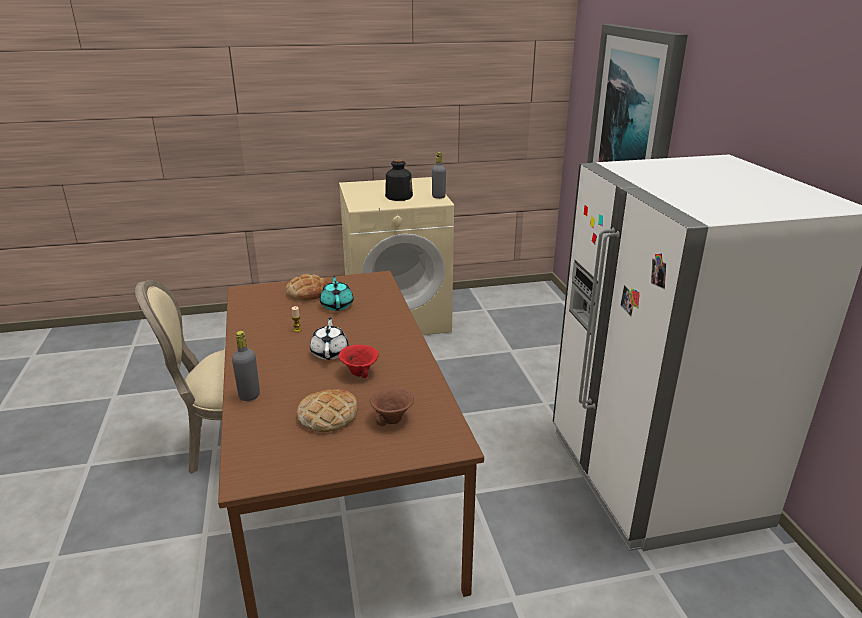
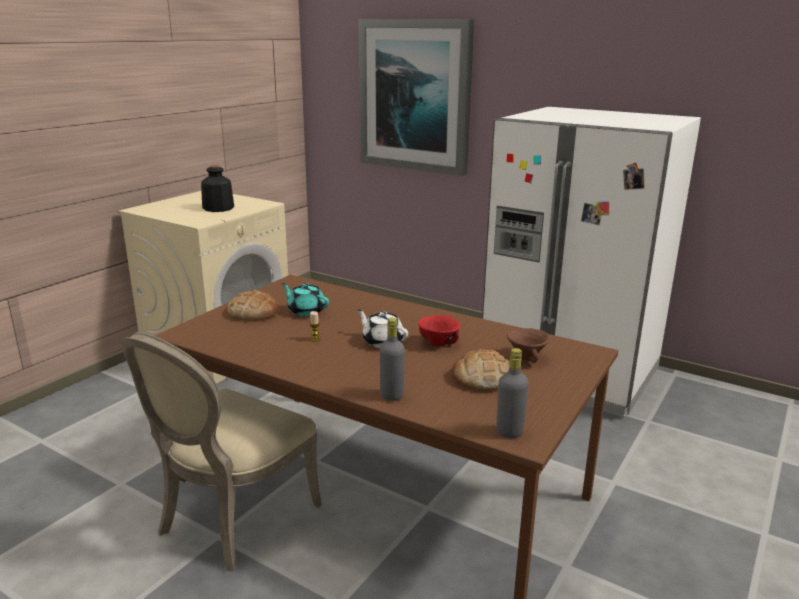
camera: 45 degrees left, 5 degrees down
grey bottle [432,152,446,199] -> grey bottle moved to [496,348,529,438]

